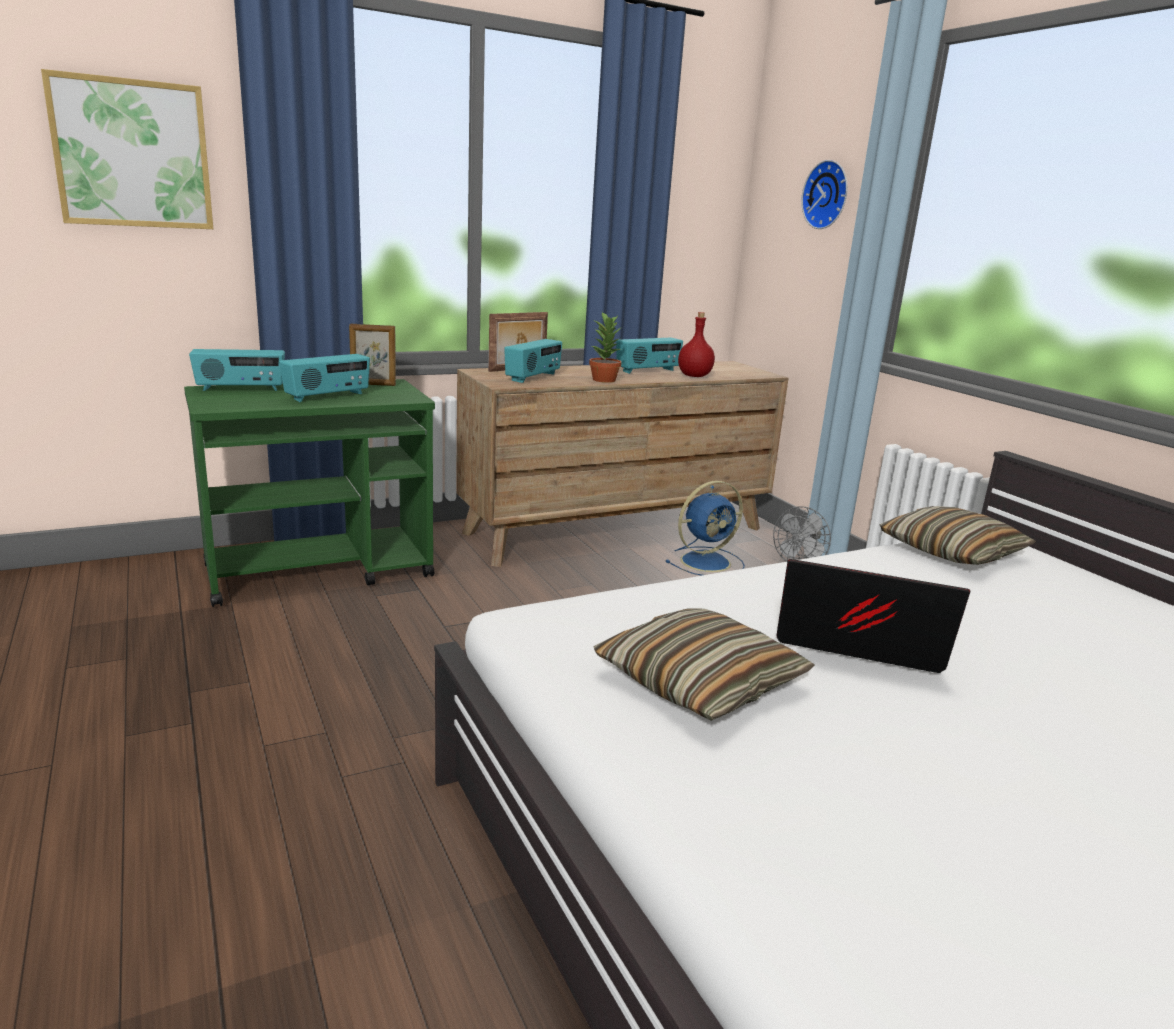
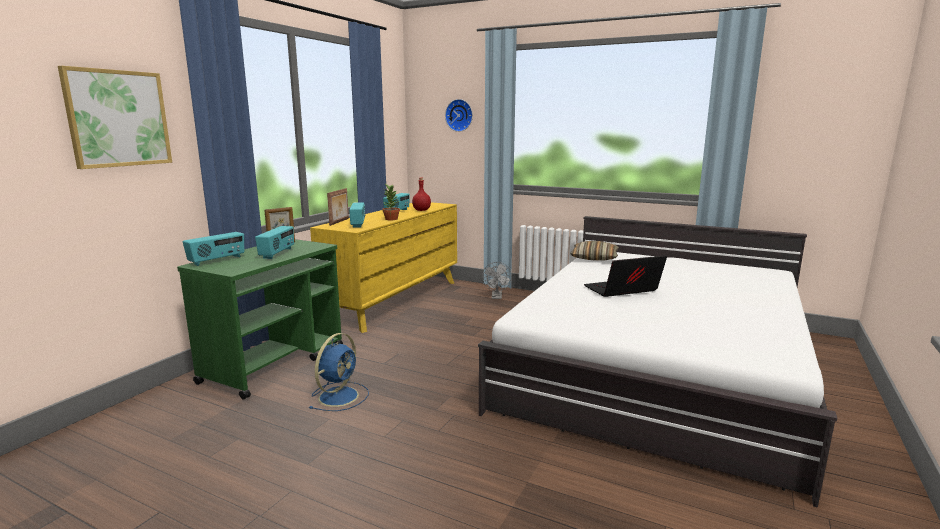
camera: 35 degrees left, 5 degrees down
brown dresser [456,361,788,567] -> yellow dresser [310,202,457,333]
pillow [593,609,815,721] -> none
blue fan [665,481,745,576] -> blue fan moved to [309,333,369,411]

